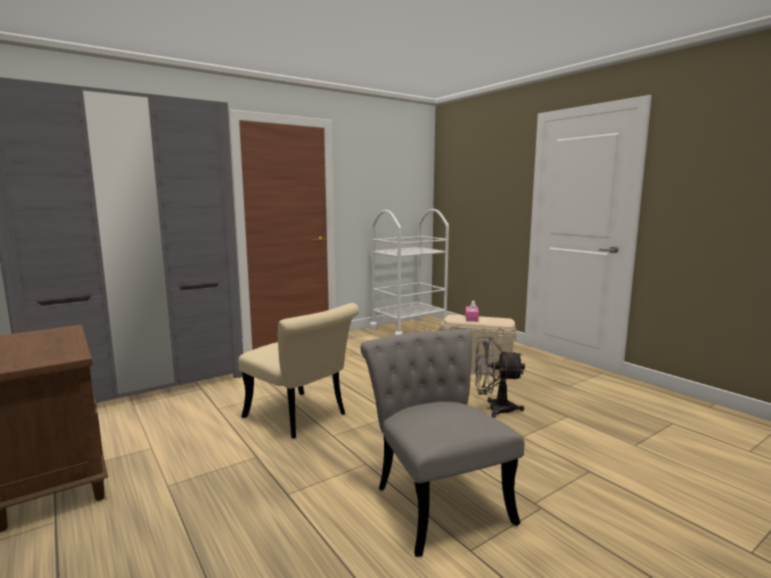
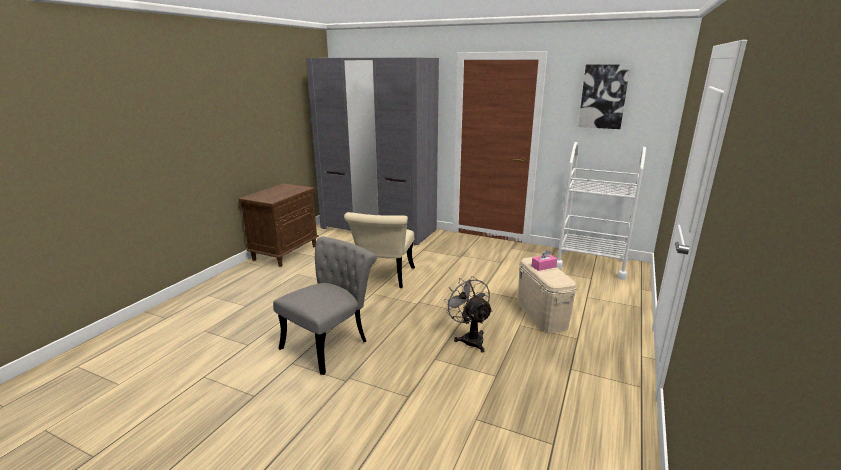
camera: 60 degrees right, 10 degrees up
none -> picture [578,64,630,129]

